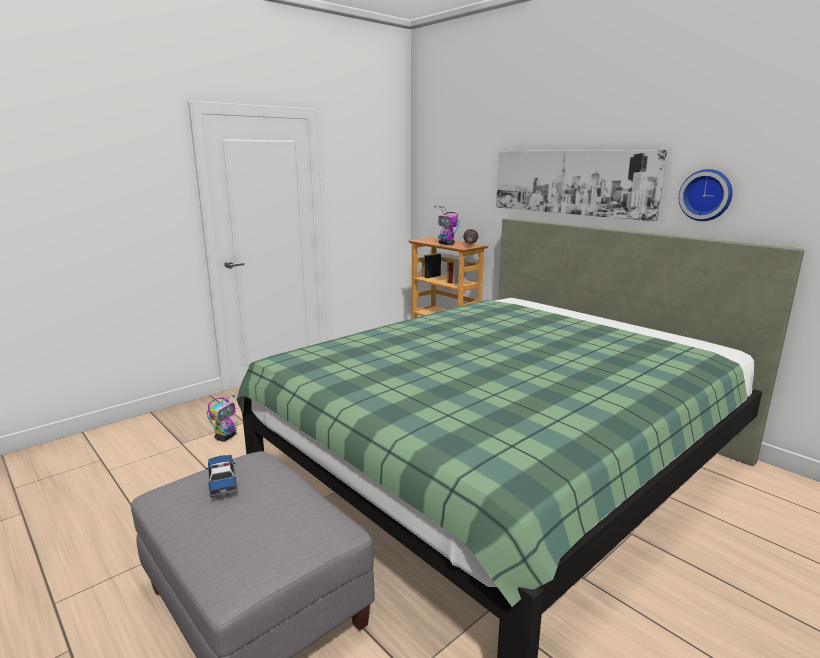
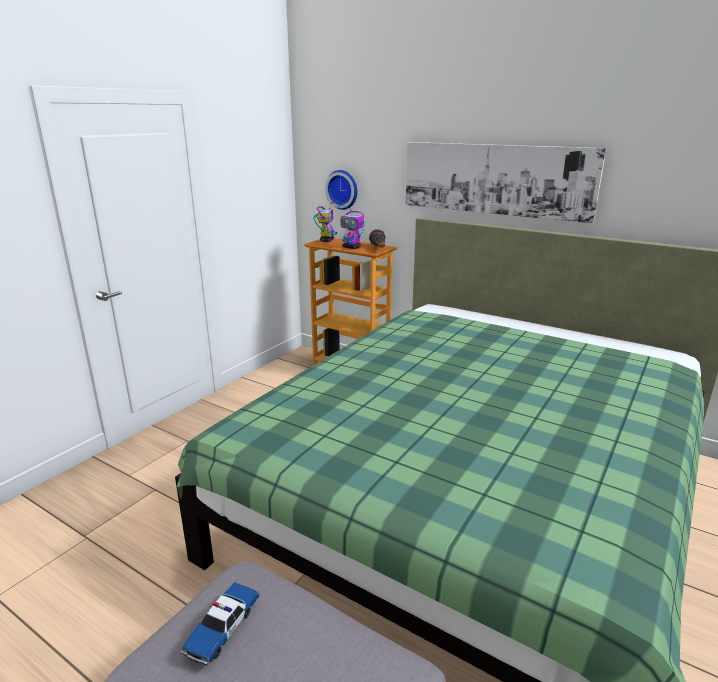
camera: 15 degrees left, 5 degrees up
toy car [206,455,237,498] -> toy car turned 120 degrees counterclockwise [181,582,260,666]
toy robot [207,395,237,442] -> toy robot moved to [314,200,340,242]
wall clock [679,169,733,221] -> wall clock moved to [325,170,358,210]

